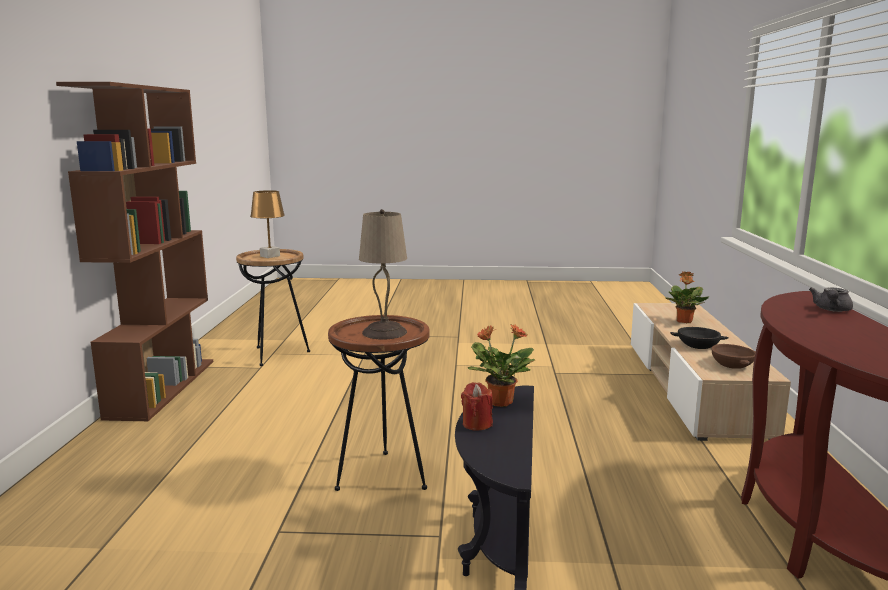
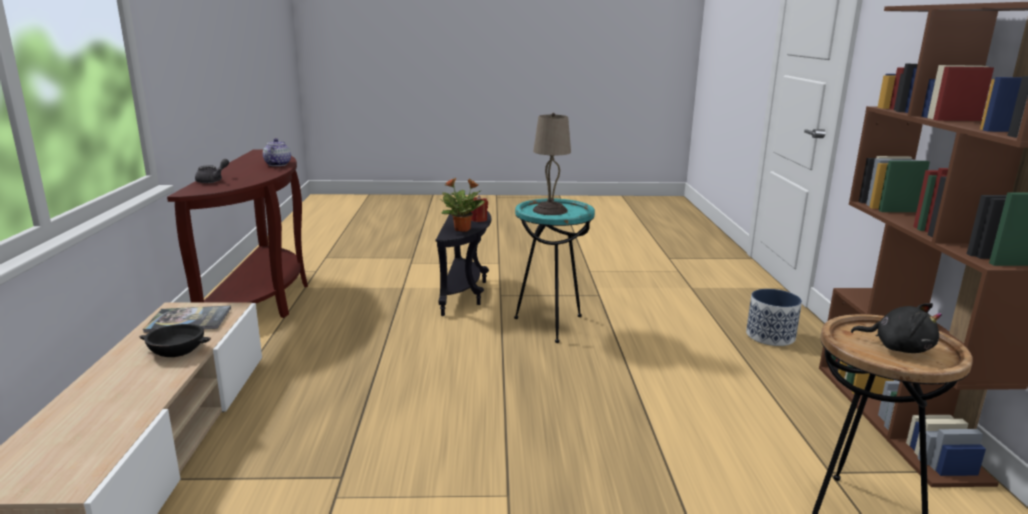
camera: 175 degrees right, 5 degrees up
brown table lamp [250,190,285,258] -> black plush toy [851,303,942,353]
brown side table [328,315,430,491] -> turquoise side table [514,199,595,343]
potted plant [666,272,709,323] -> none
brown bowl [711,344,756,369] -> book [143,305,231,333]
none -> teapot [263,138,291,166]
none -> planter [746,289,802,346]

